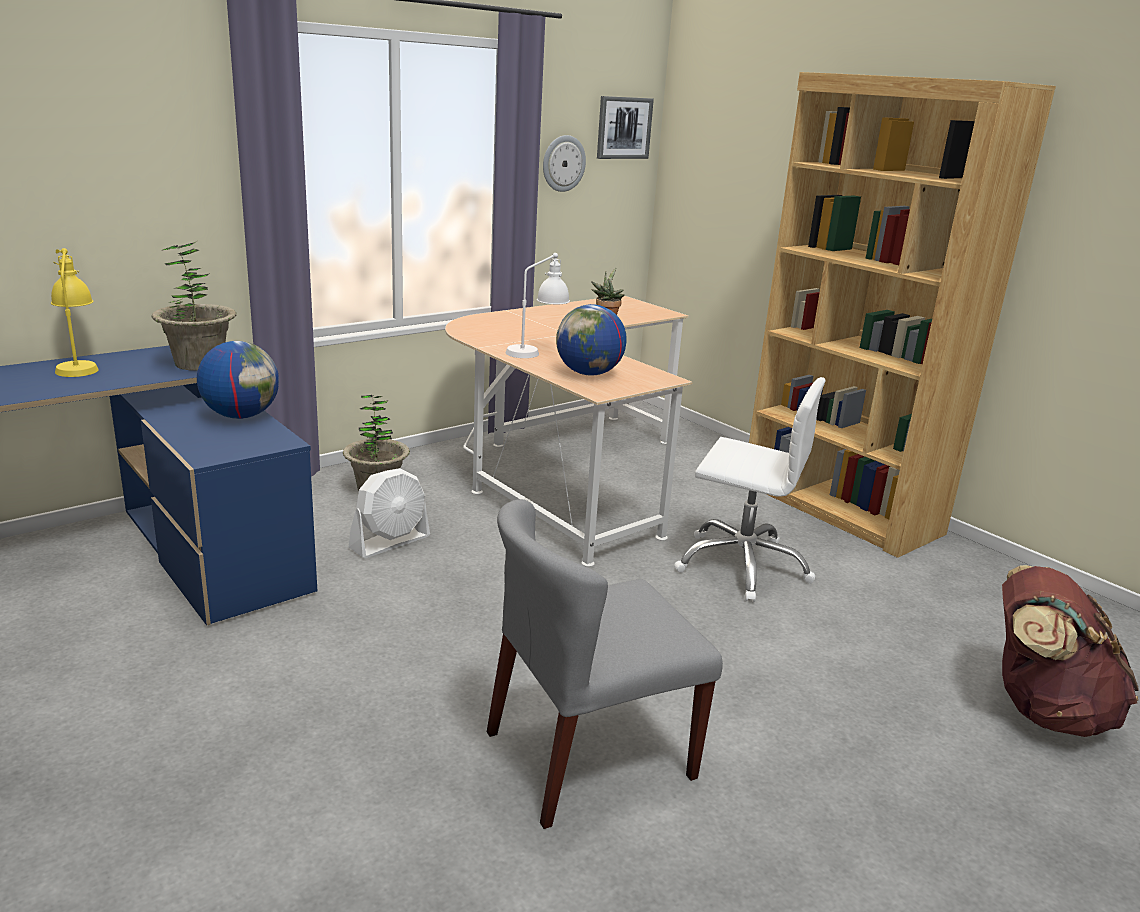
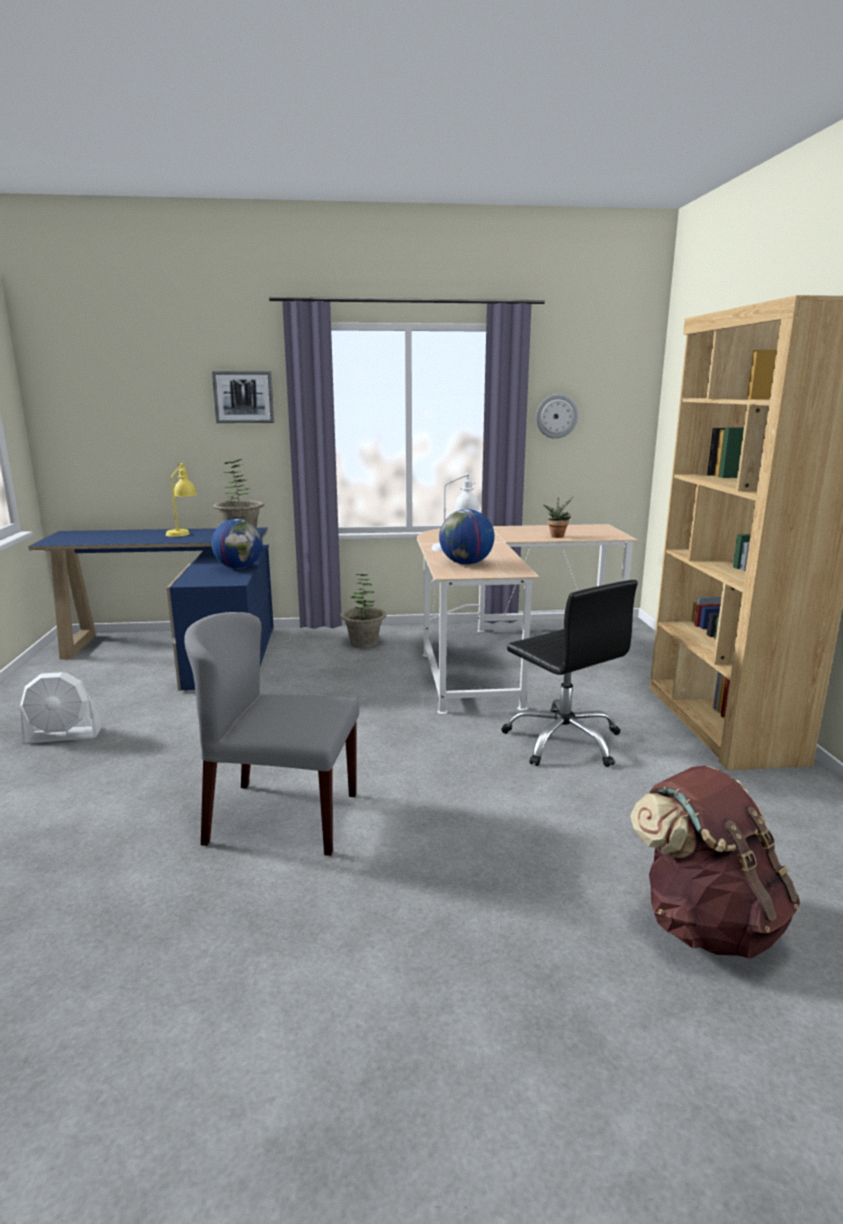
camera: 35 degrees right, 5 degrees down
white fan [349,468,430,558] -> white fan moved to [20,672,102,744]
picture [597,96,654,159] -> picture moved to [212,371,274,423]
white office chair [674,377,826,602] -> black office chair [502,580,638,767]

